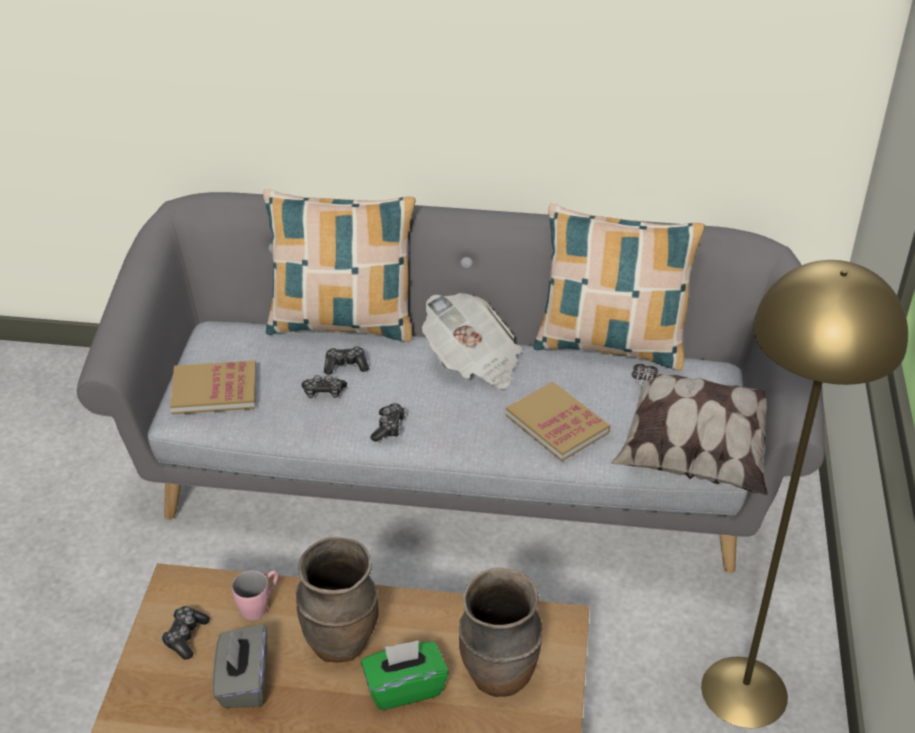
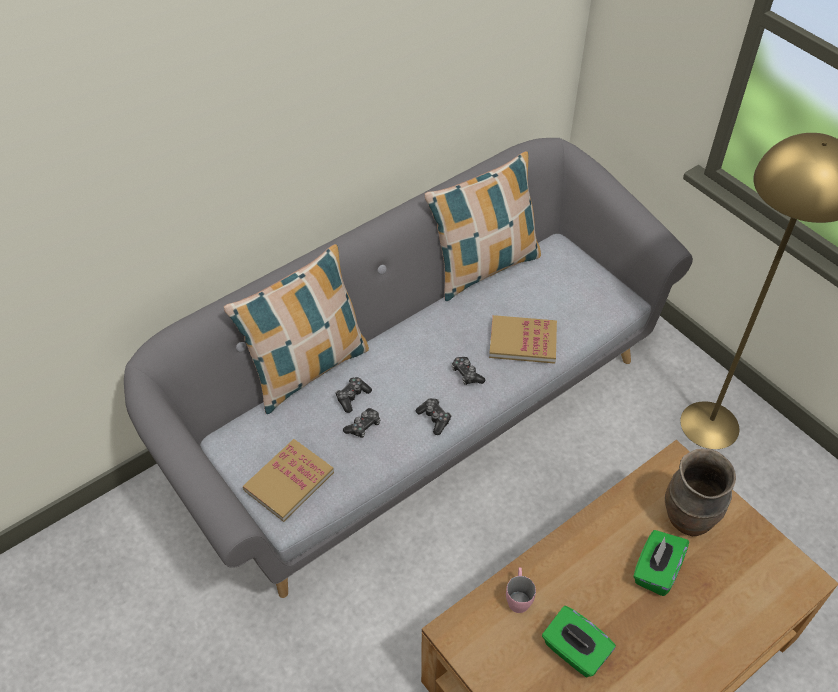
camera: 45 degrees left, 10 degrees up
game controller [161,606,210,659] -> game controller moved to [451,357,485,385]
grey tissue box [212,624,268,708] -> green tissue box [542,606,616,678]
brown vase [295,537,378,662] -> none
newspaper [422,293,522,389] -> none
pillow [611,364,768,495] -> none

